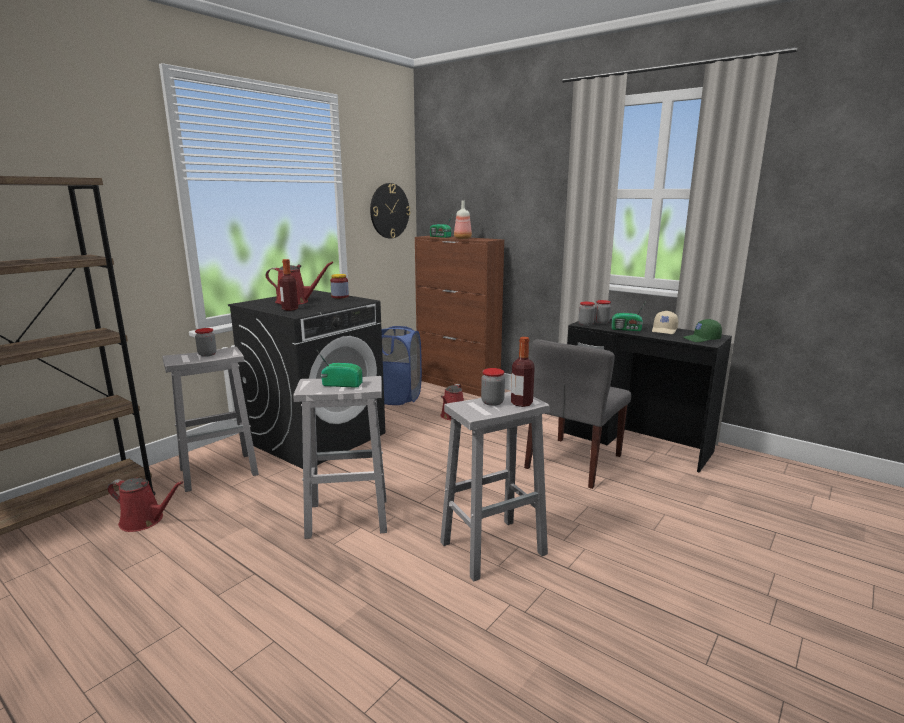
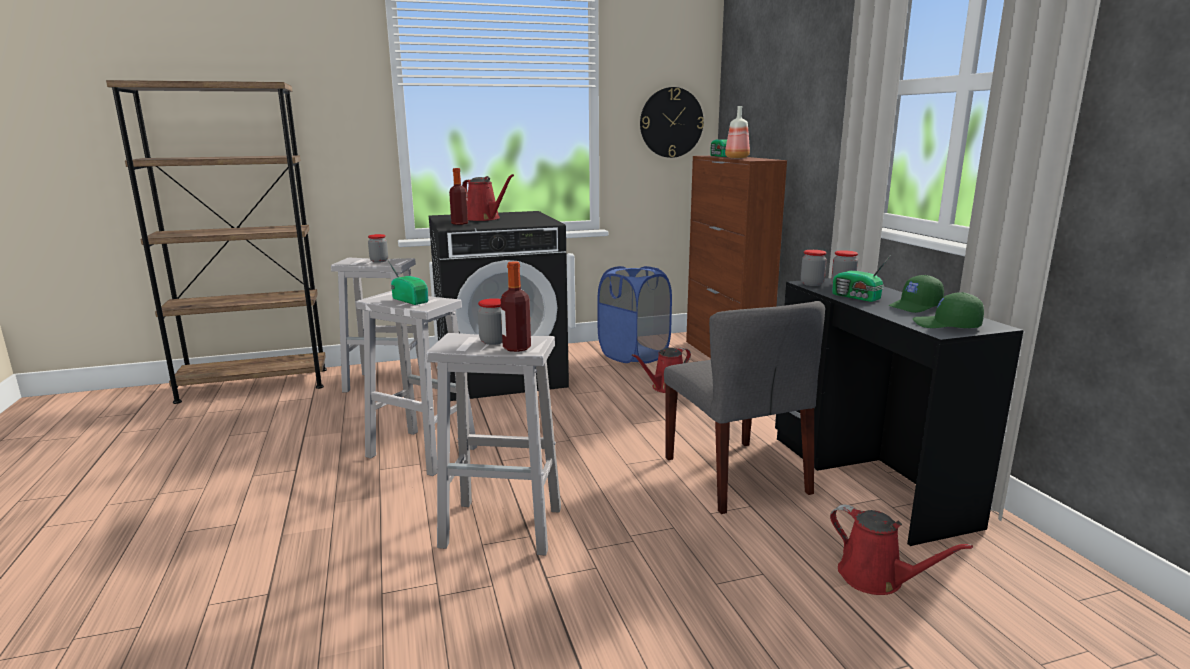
camera: 35 degrees right, 0 degrees up
red watering can [107,478,184,532] -> red watering can moved to [830,505,973,595]
jar [330,274,349,298] -> none
grey chair [524,339,631,489] -> grey chair turned 90 degrees counterclockwise [664,301,825,514]
beige cap [652,311,678,334] -> green cap [888,275,944,313]

